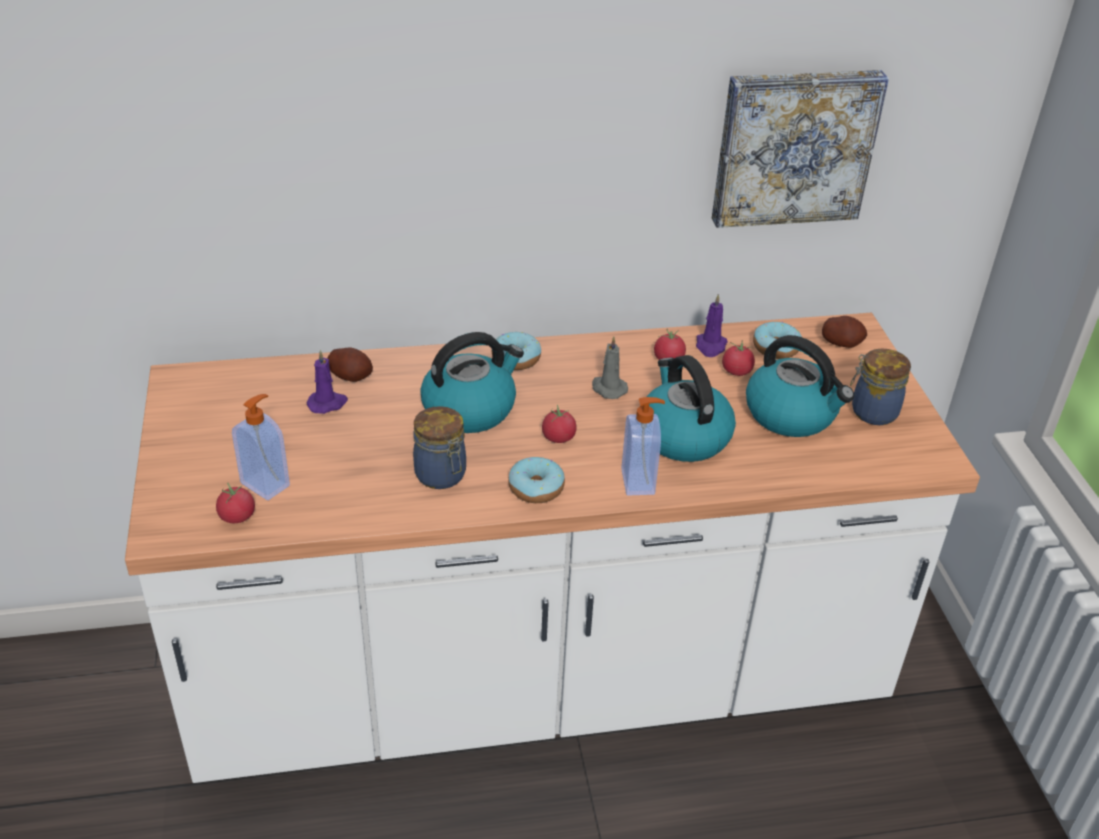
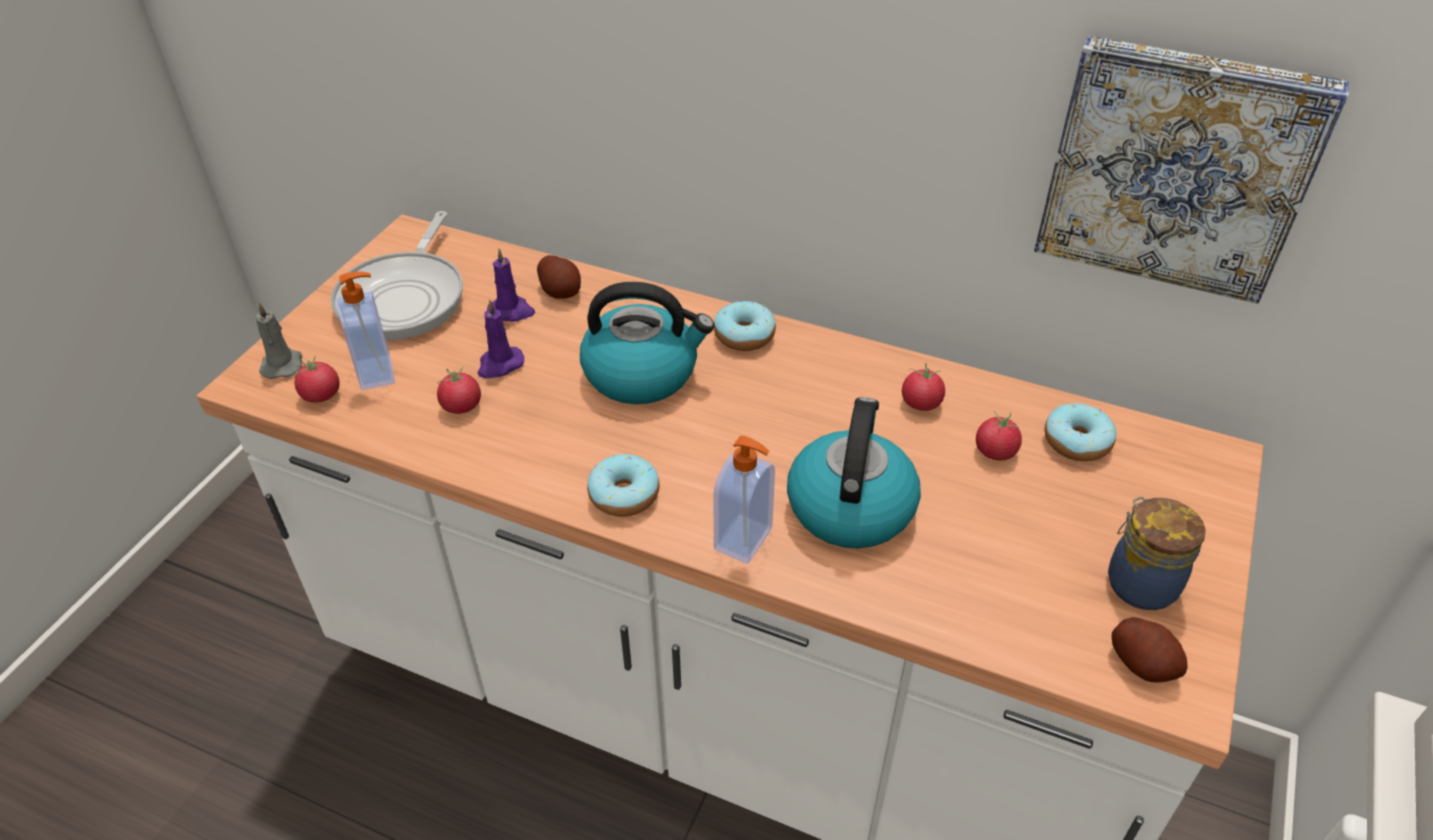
camera: 35 degrees right, 5 degrees up
jar [413,406,466,489] -> none
tomato [542,405,577,443] -> tomato moved to [437,367,481,414]
grey candle [592,336,628,399] -> grey candle moved to [256,302,302,379]
purple candle [696,294,728,357] -> purple candle moved to [478,300,524,378]
kettle [746,335,854,437] -> none
potato [822,316,867,348] -> potato moved to [1112,617,1188,683]
none -> frying pan [331,211,463,341]

